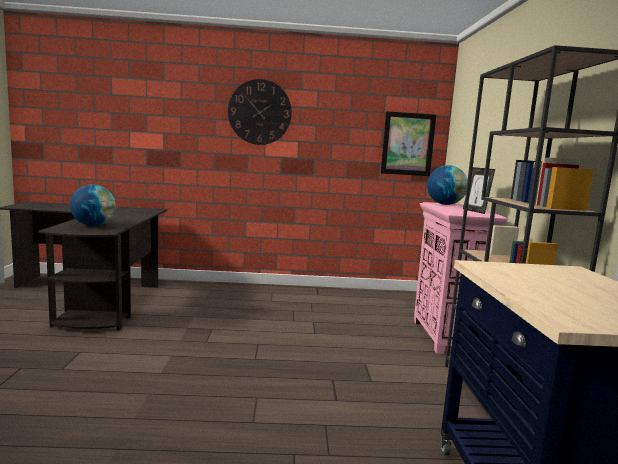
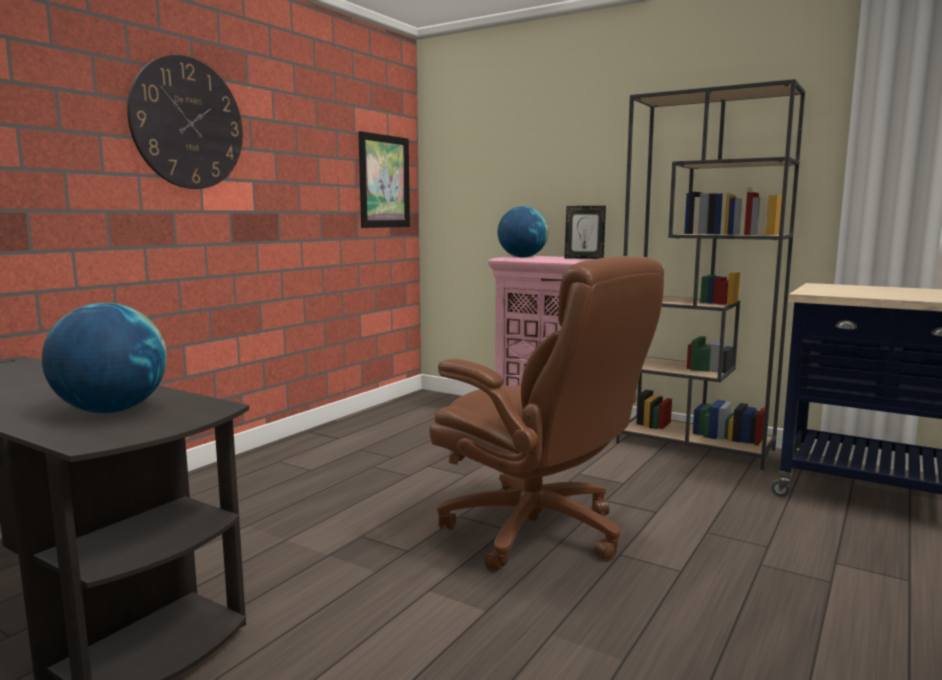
camera: 55 degrees left, 0 degrees up
none -> brown office chair [429,256,664,572]

